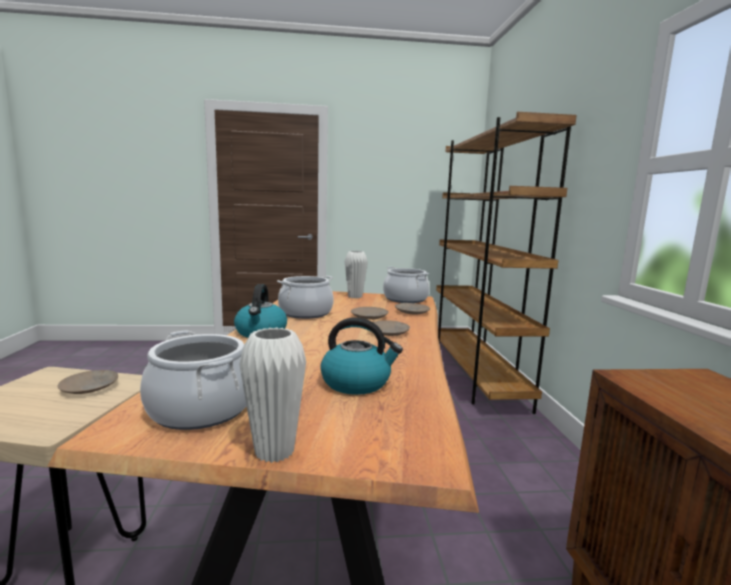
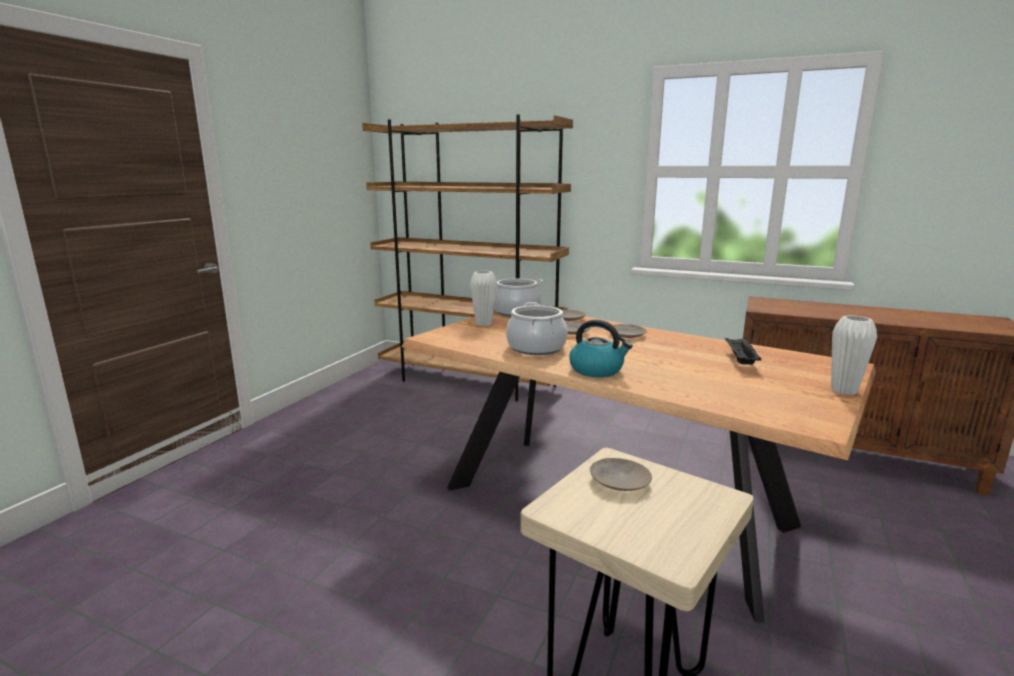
camera: 60 degrees left, 5 degrees up
cooking pot [140,330,246,430] -> none
kettle [320,318,403,395] -> black tray [725,338,761,365]

